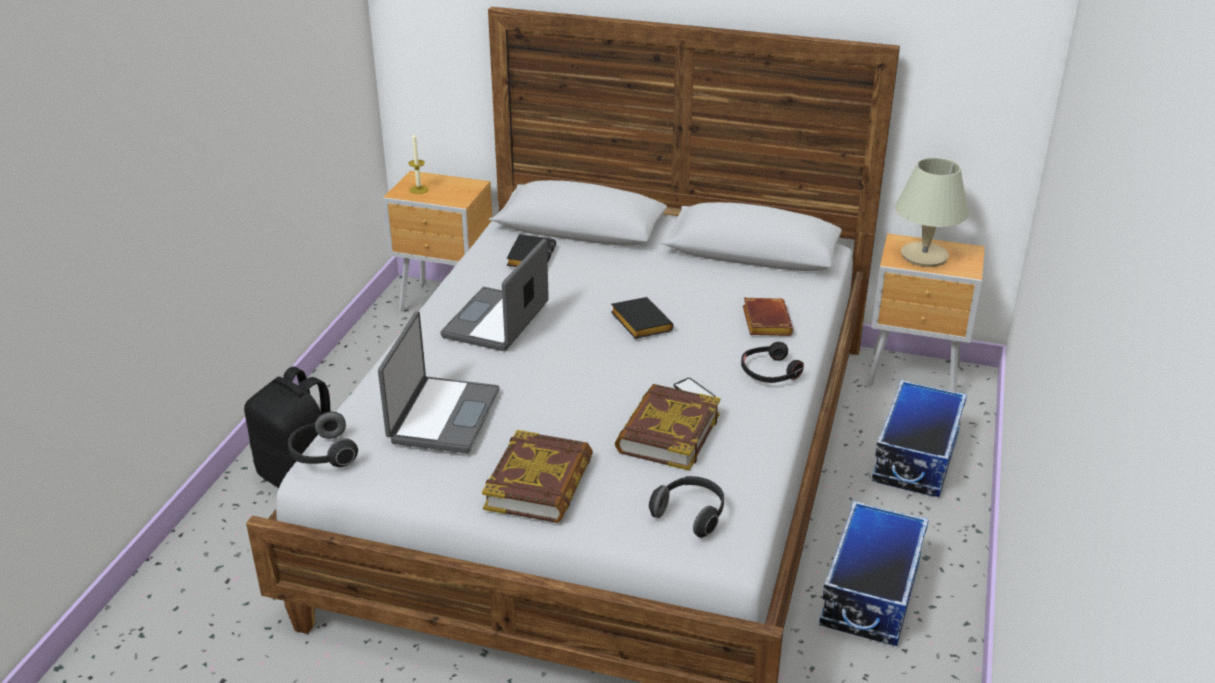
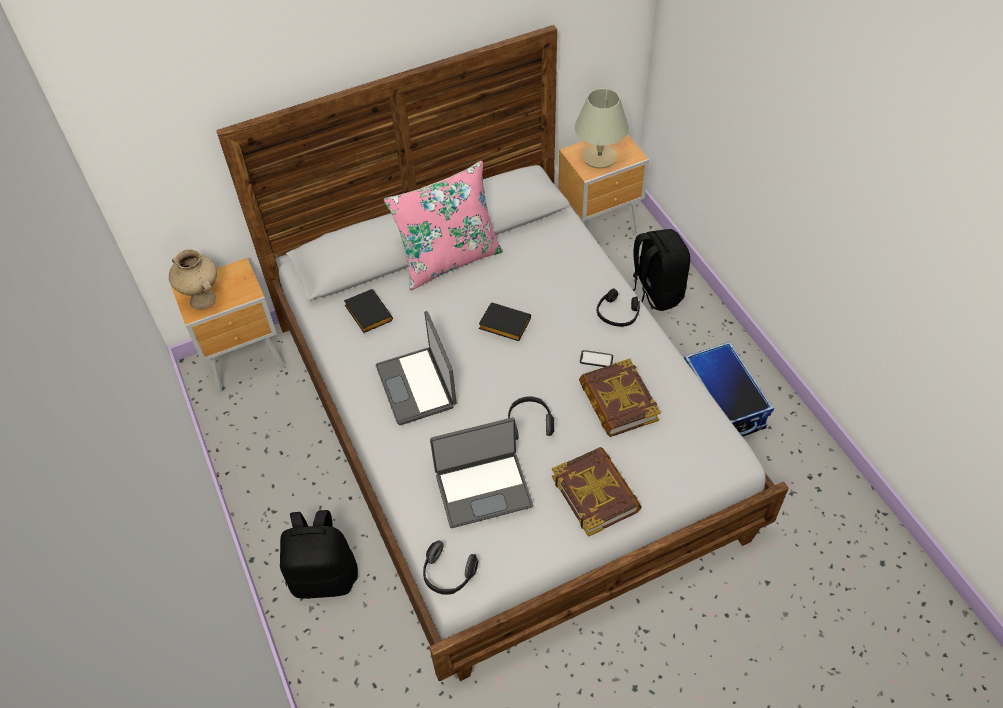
camera: 40 degrees left, 20 degrees up
laptop [378,311,500,453] -> laptop turned 105 degrees clockwise [430,418,533,528]
candle [408,133,428,194] -> beige vase [169,249,217,310]
headphones [649,476,724,538] -> headphones moved to [508,397,555,440]
brown book [743,298,794,336] -> none
storage box [872,380,967,497] -> black backpack [633,229,690,311]
none -> pink pillow [384,161,503,291]

